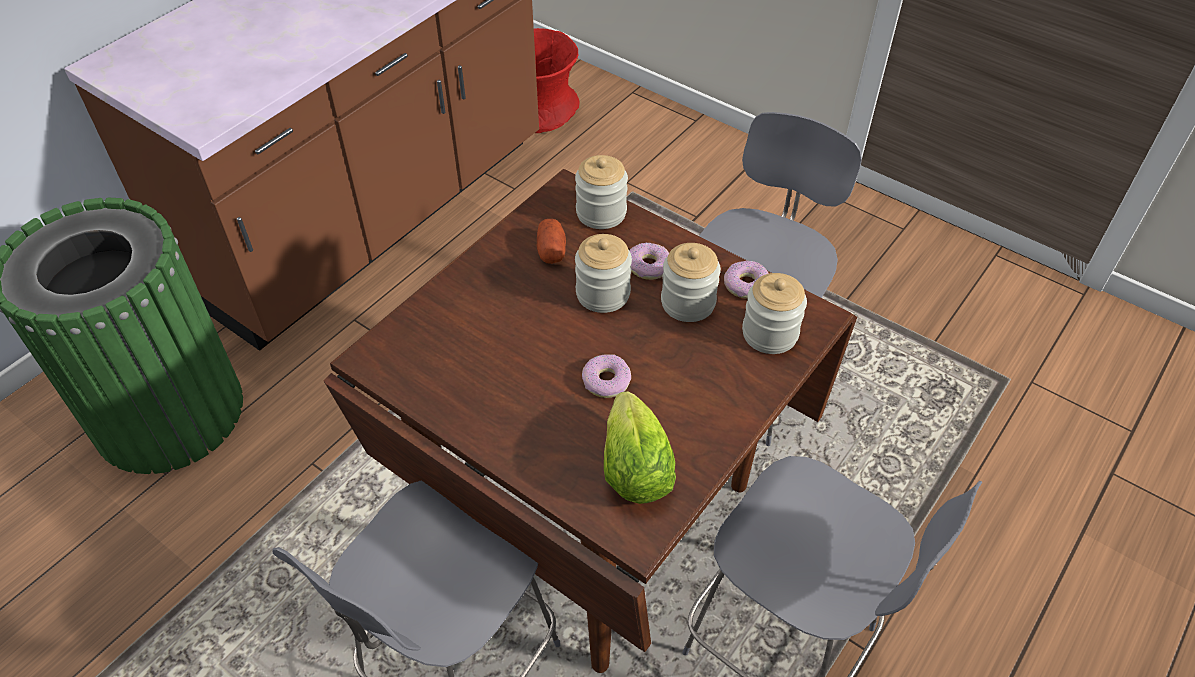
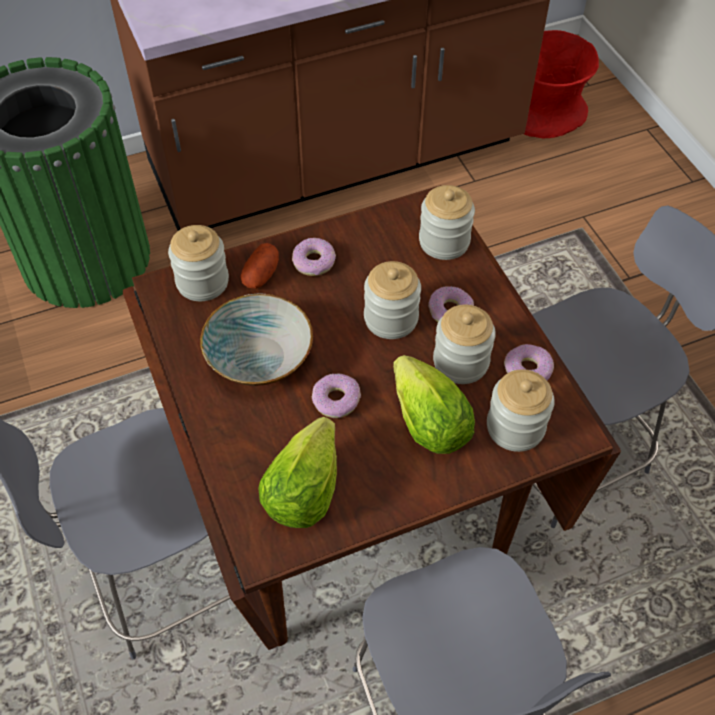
camera: 30 degrees right, 5 degrees up
potato [537,219,566,264] -> potato moved to [240,243,279,289]
none -> jar [168,225,229,301]
none -> bowl [200,293,313,386]
none -> donut [292,238,336,276]
none -> lettuce [393,355,475,454]

